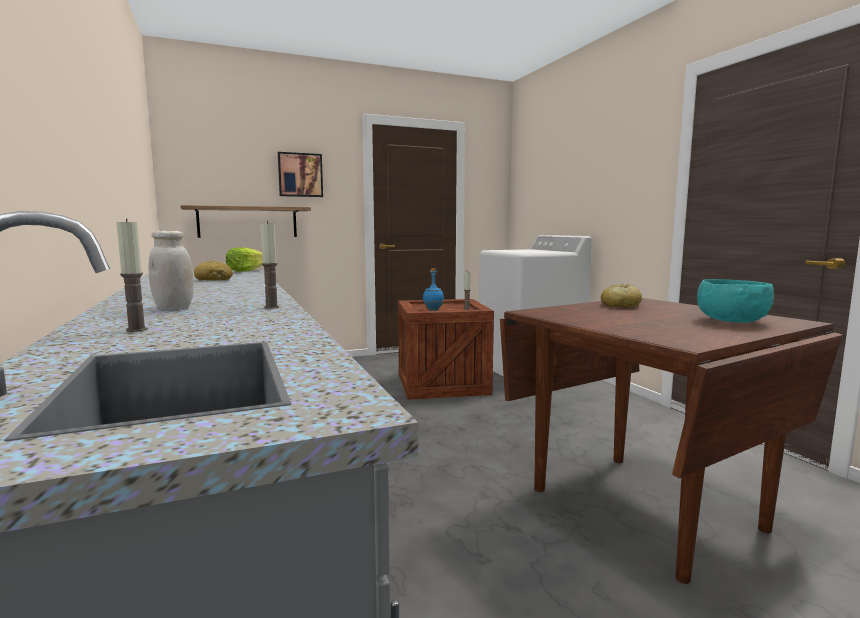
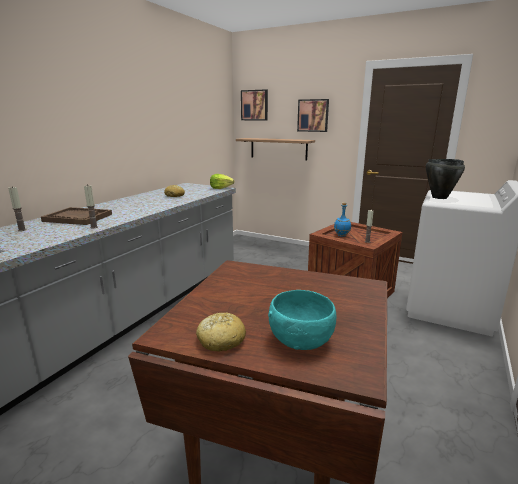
camera: 50 degrees right, 10 degrees up
white jar [148,230,194,310] -> brown tray [41,207,112,225]
bread [601,283,642,308] -> bread moved to [196,312,246,351]
none -> picture [241,89,268,120]
none -> black cooking pot [426,159,465,199]

